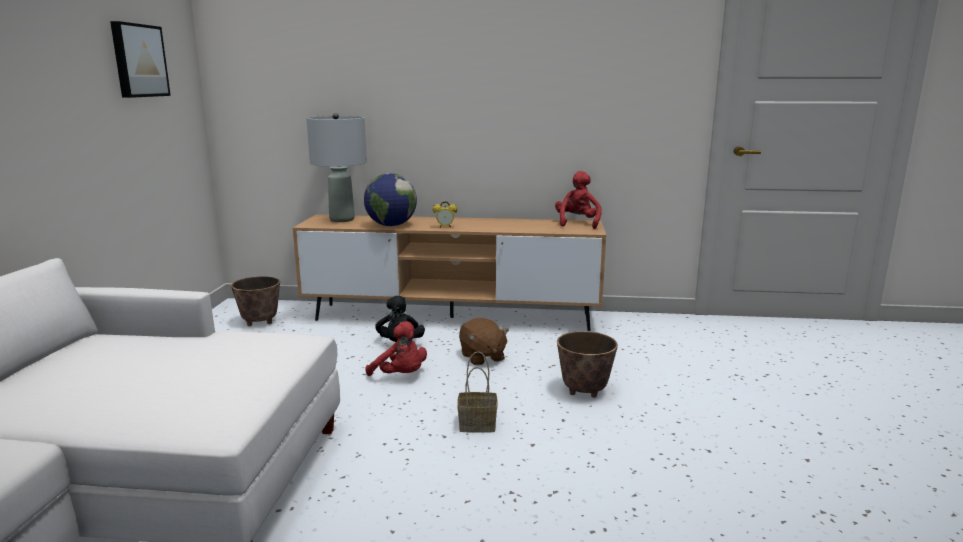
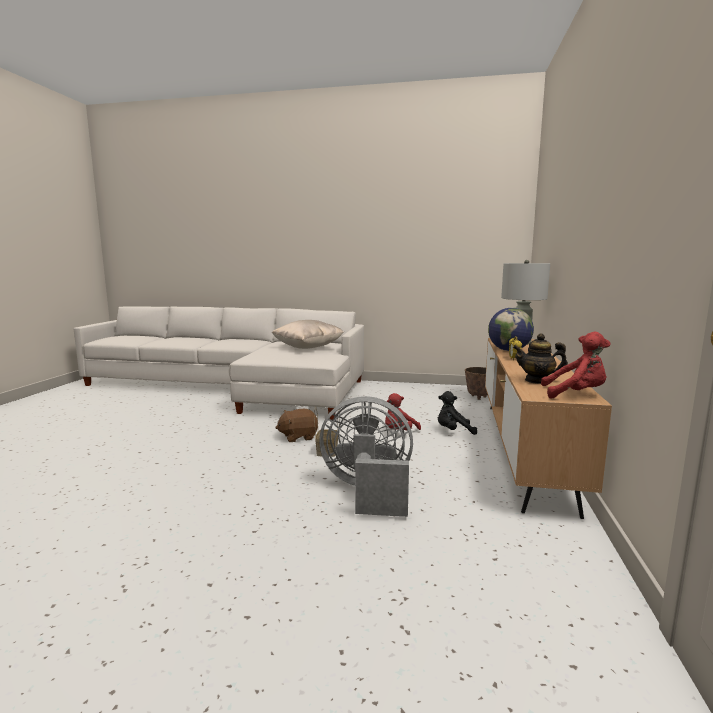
camera: 95 degrees right, 5 degrees down
picture [110,21,171,98] -> none
brown plush toy [459,318,509,366] -> brown plush toy moved to [275,409,318,442]
planter [557,331,618,398] -> grey fan [319,396,413,517]
none -> beige pillow [271,320,344,349]
none -> teapot [513,334,568,384]

